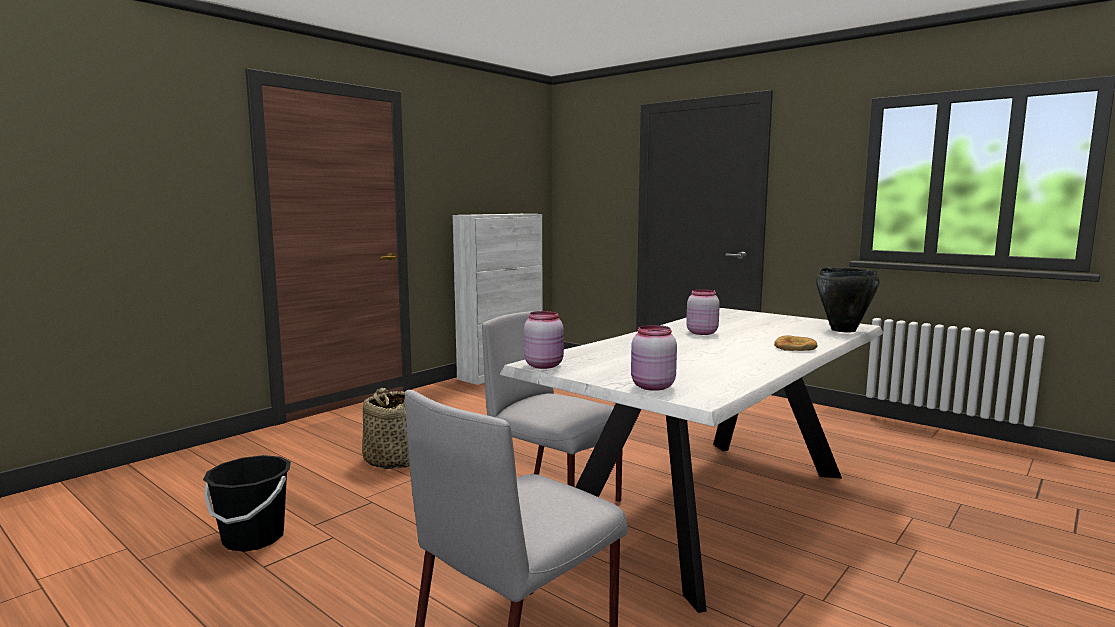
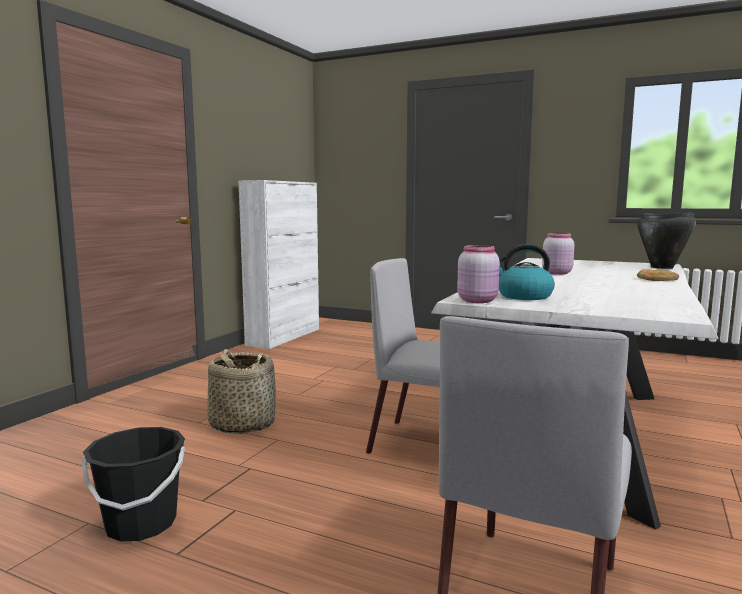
camera: 15 degrees left, 0 degrees up
pink jar [631,325,677,391] -> none
none -> kettle [499,244,555,300]

